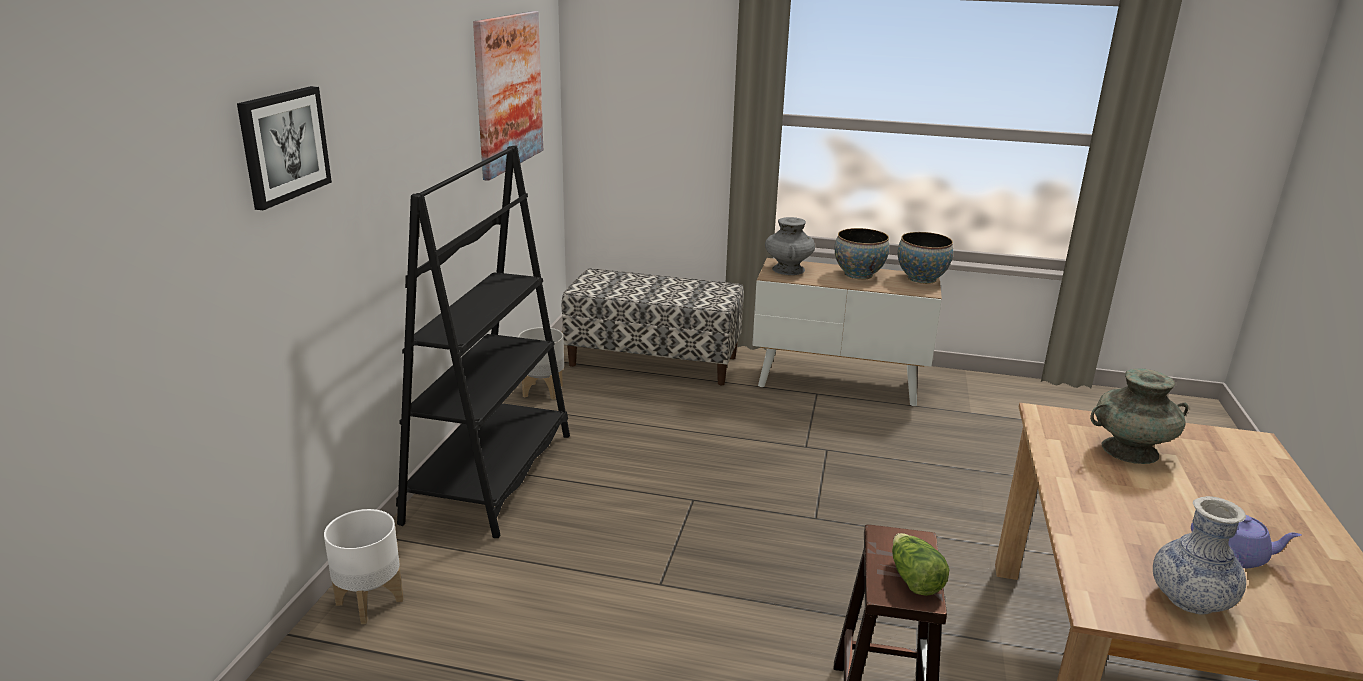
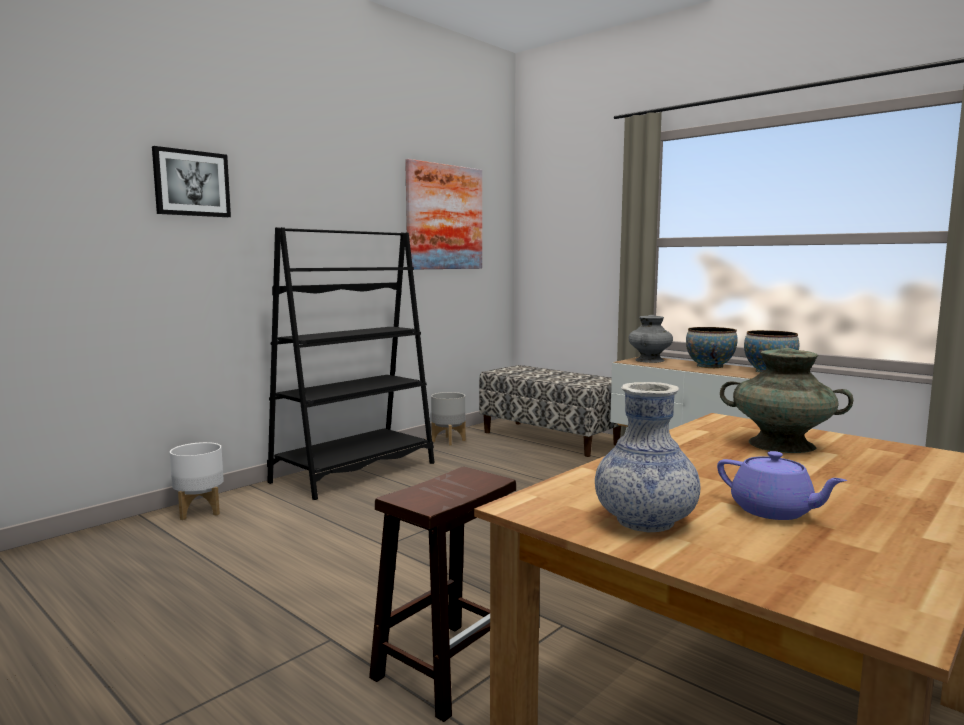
camera: 30 degrees right, 15 degrees down
lettuce [892,533,949,596] -> none

